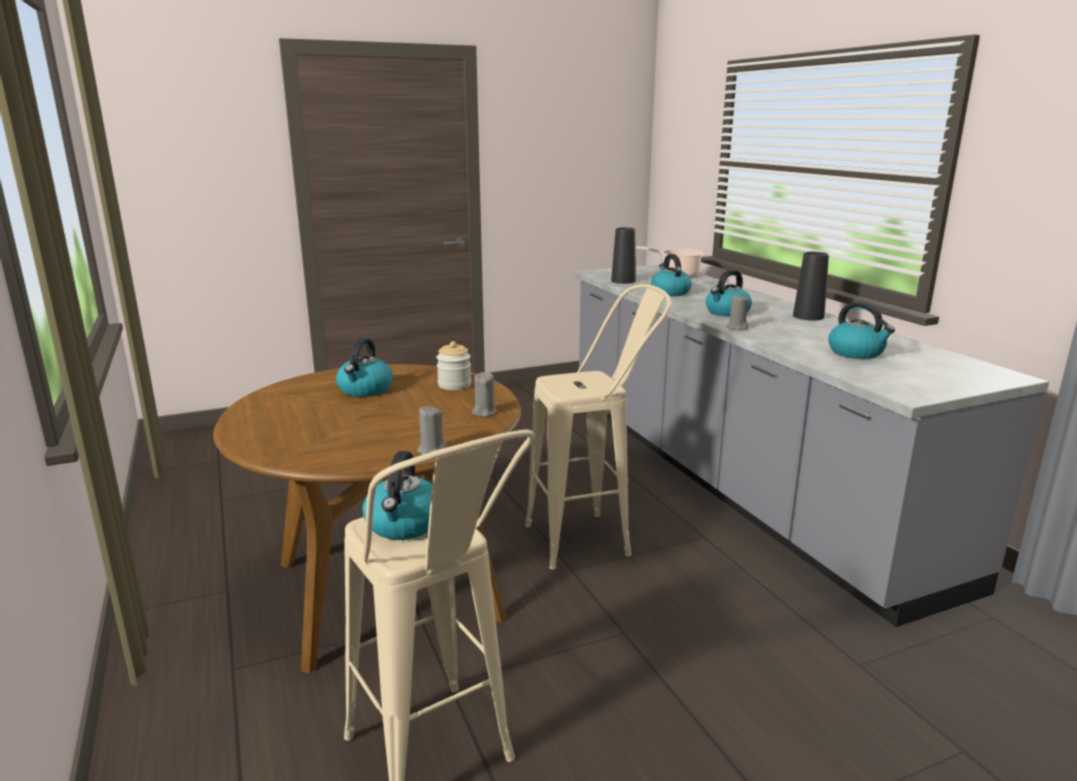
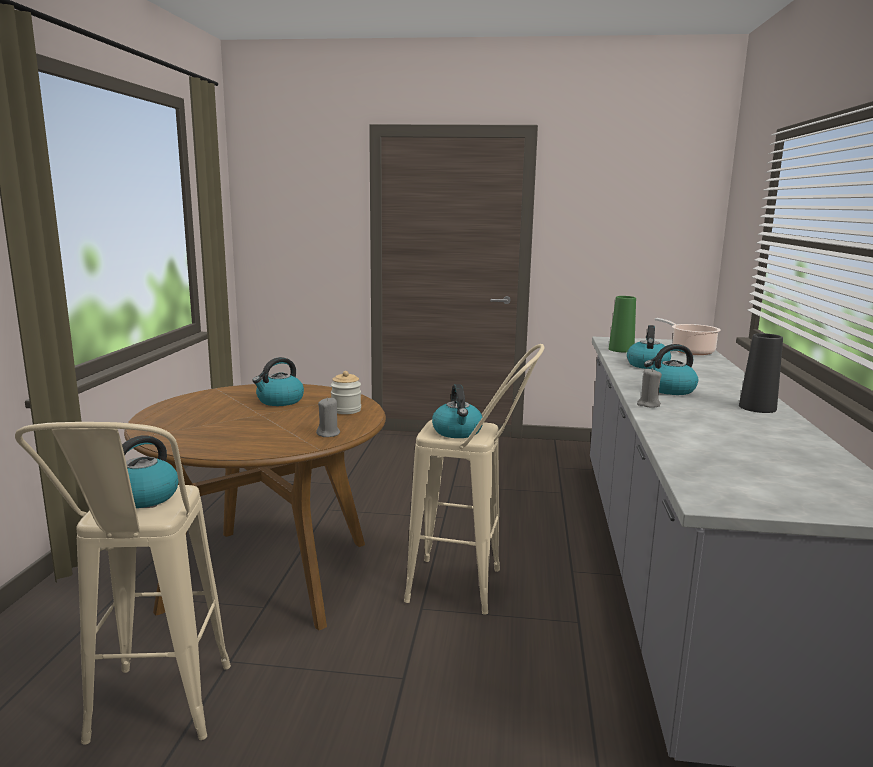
camera: 30 degrees right, 5 degrees down
grey candle [417,406,447,455] -> none
black vase [611,227,636,284] -> green vase [609,296,636,353]
kettle [828,301,895,359] -> kettle moved to [432,384,483,438]

